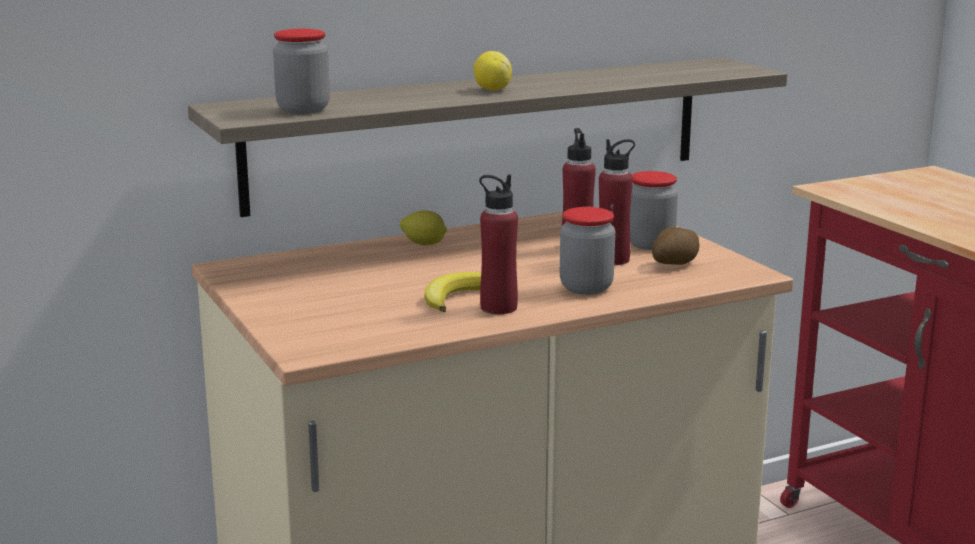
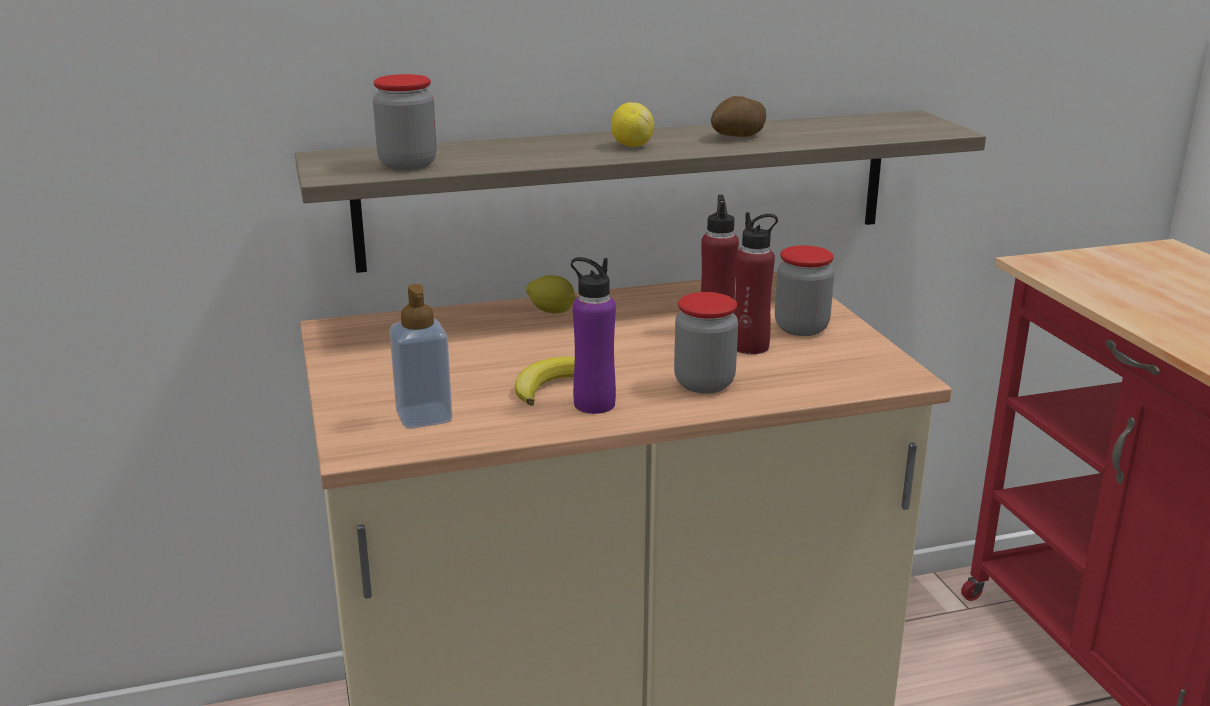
camera: 10 degrees right, 5 degrees up
red bottle [479,175,518,314] -> purple bottle [571,257,616,414]
potato [652,227,699,265] -> potato moved to [711,96,766,137]
none -> soap dispenser [390,284,452,429]

